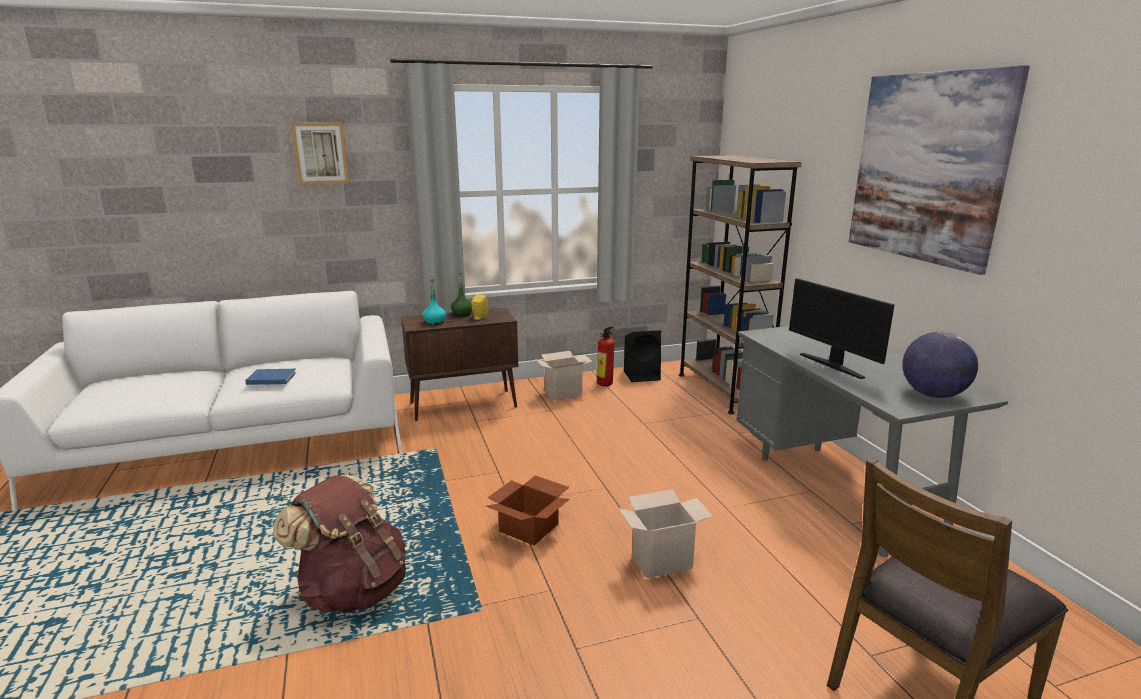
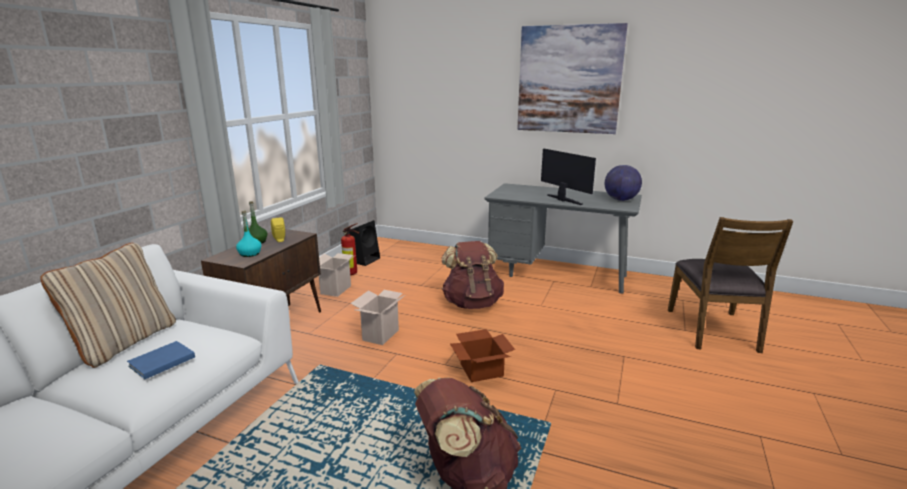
camera: 50 degrees left, 0 degrees up
picture [291,123,349,185] -> none
cardboard box [618,489,713,578] -> cardboard box moved to [351,290,405,345]
brown bookcase [679,155,802,414] -> none
monitor [789,278,894,379] -> monitor turned 135 degrees counterclockwise [541,149,596,205]
none -> beige pillow [40,243,176,368]
none -> brown backpack [442,241,504,309]

